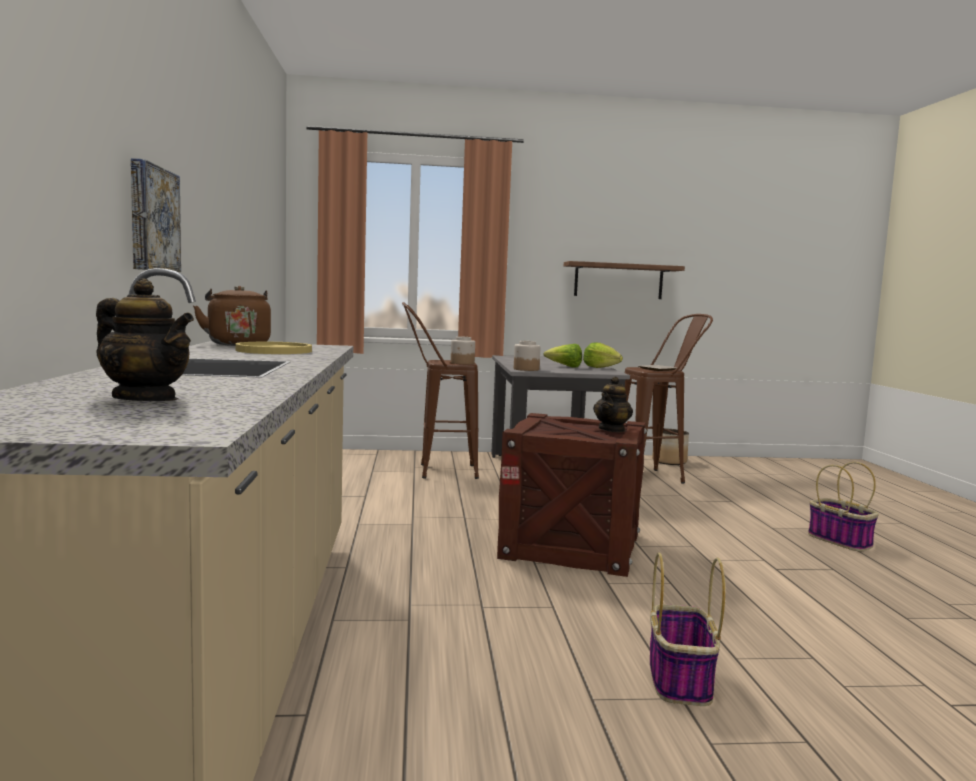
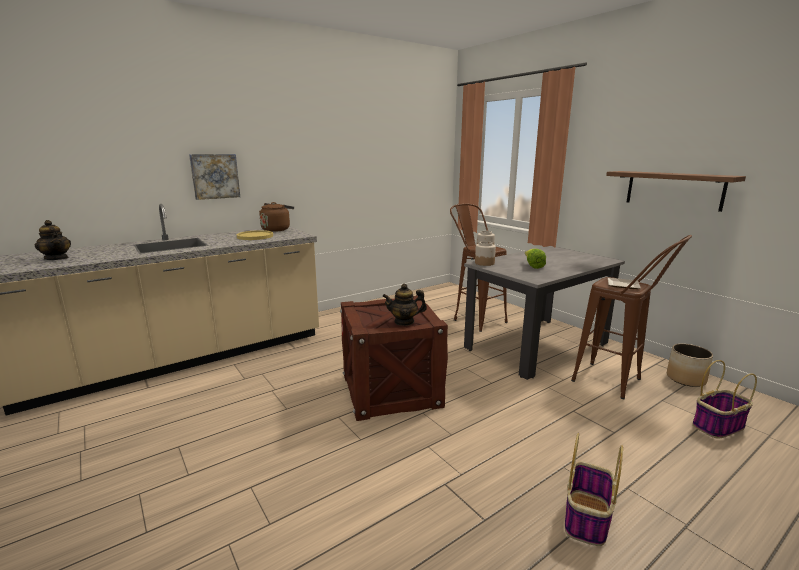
camera: 60 degrees right, 10 degrees up
teapot [96,278,194,401] -> teapot turned 45 degrees counterclockwise [35,220,71,260]
lettuce [583,342,623,368] -> none
basket [650,553,725,706] -> basket moved to [693,360,757,439]

